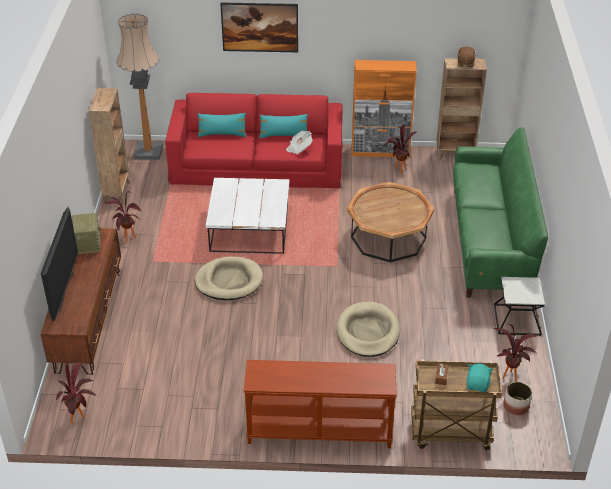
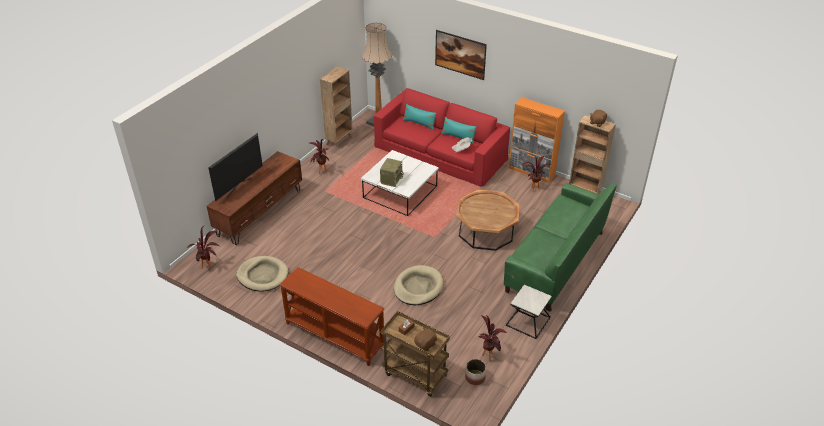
camera: 30 degrees right, 0 degrees up
radio [72,213,102,254] -> radio moved to [380,158,403,187]
beige dog bed [195,256,263,300] -> beige dog bed moved to [236,256,289,291]
turquoise plush toy [467,364,493,392] -> brown plush toy [414,327,437,351]

